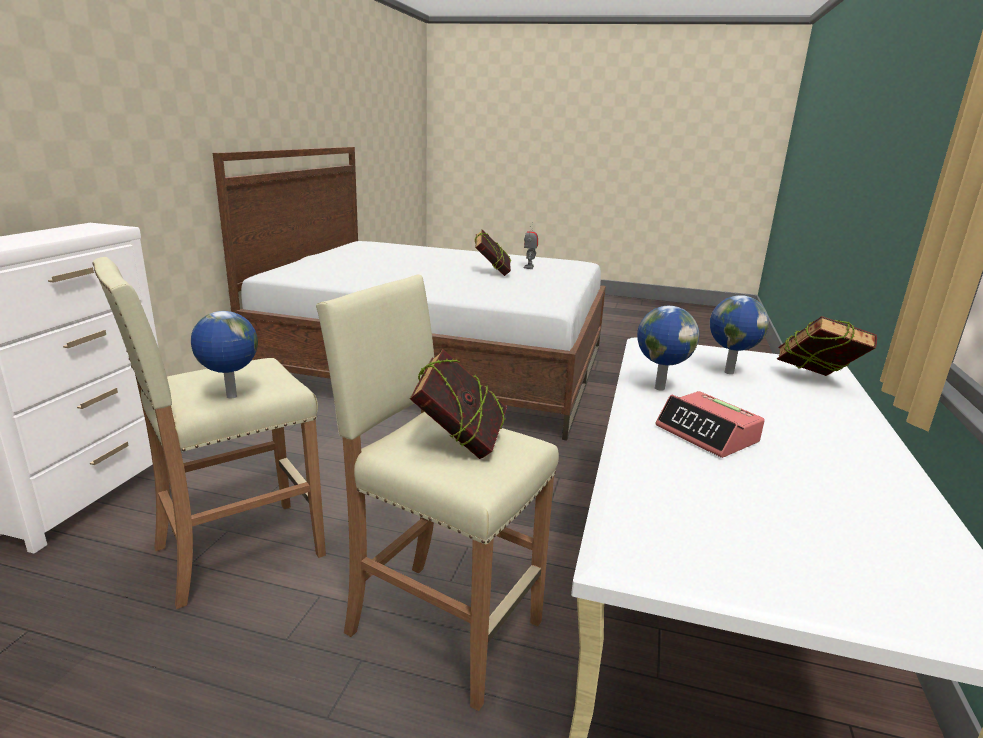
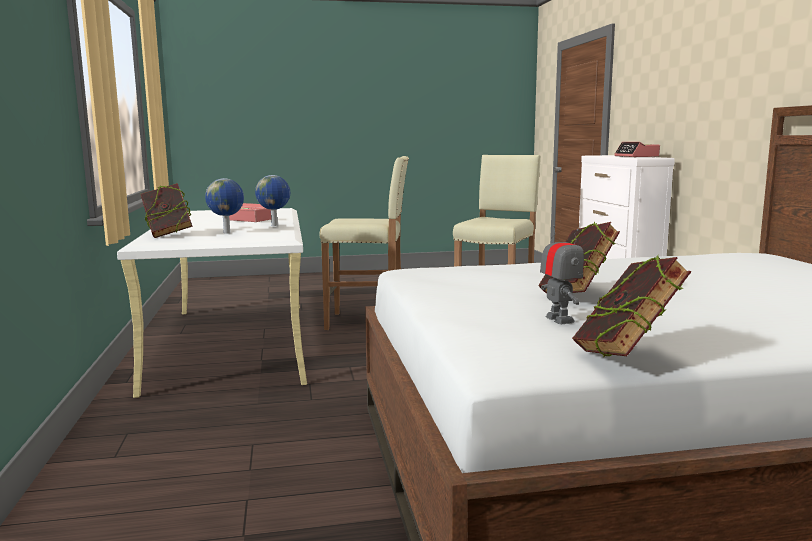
camera: 155 degrees right, 10 degrees down
globe [191,311,258,399] -> none
book [410,349,507,459] -> book moved to [572,255,691,357]
none -> alarm clock [614,142,660,158]

